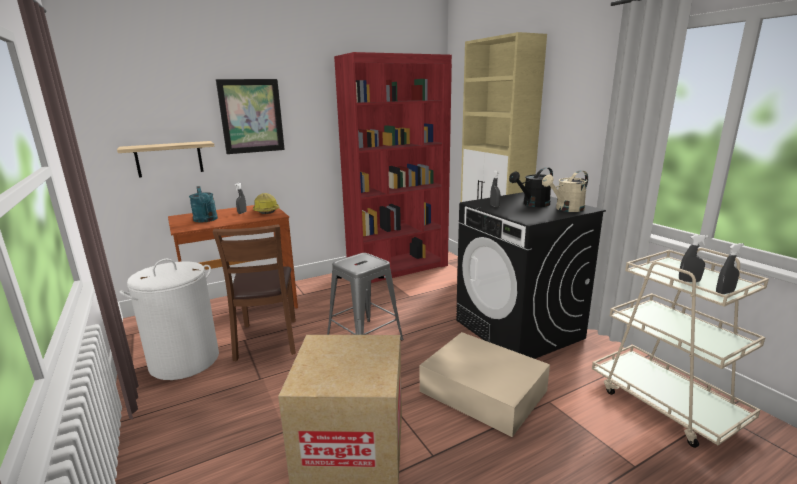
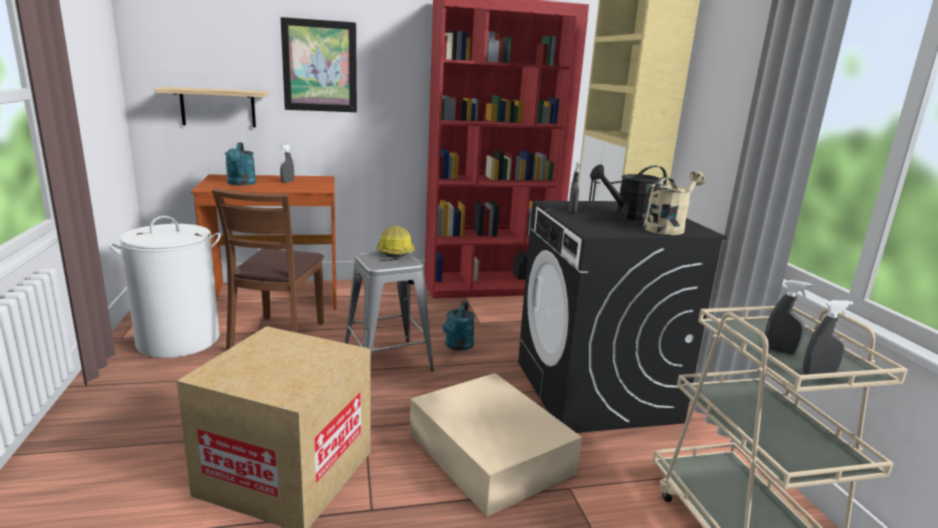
camera: 15 degrees right, 0 degrees up
hard hat [253,193,280,214] -> hard hat moved to [376,226,414,258]
beige watering can [542,170,588,212] -> beige watering can turned 150 degrees clockwise [643,170,706,235]
none -> turquoise watering can [442,301,475,351]

